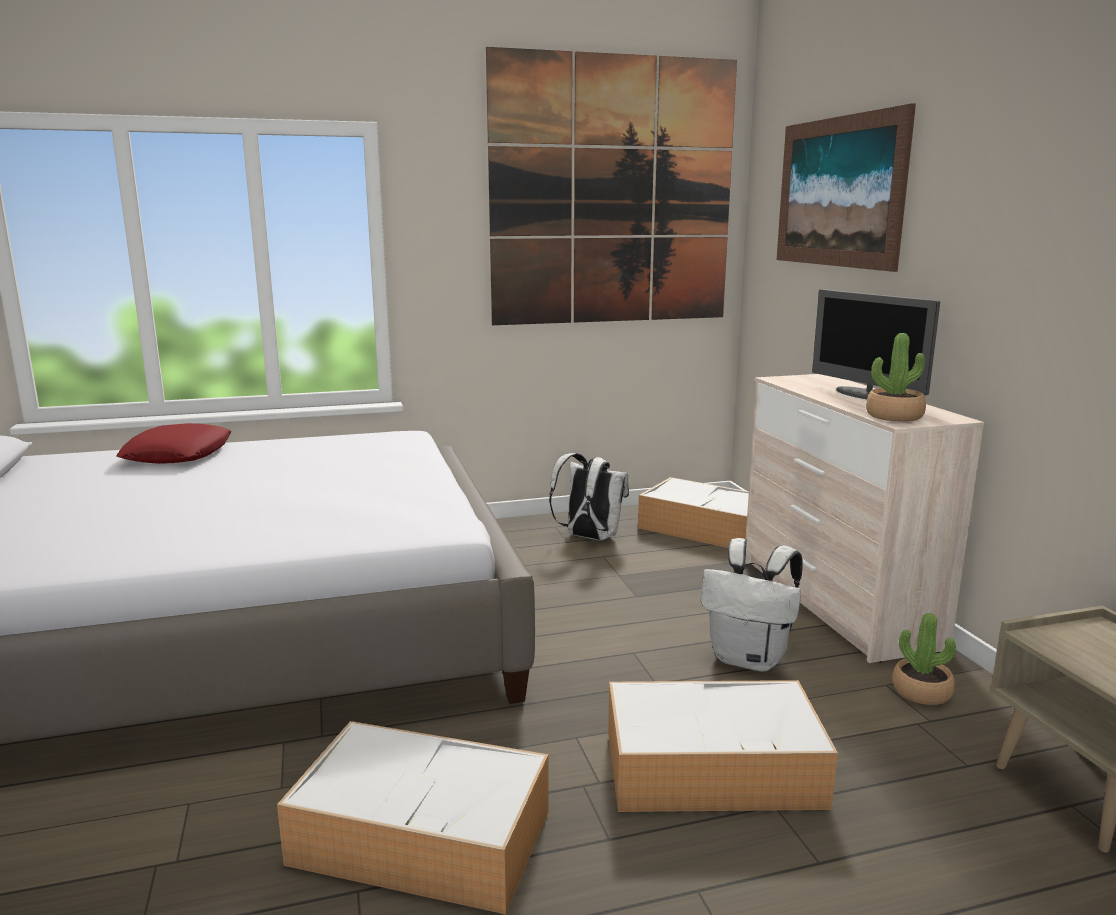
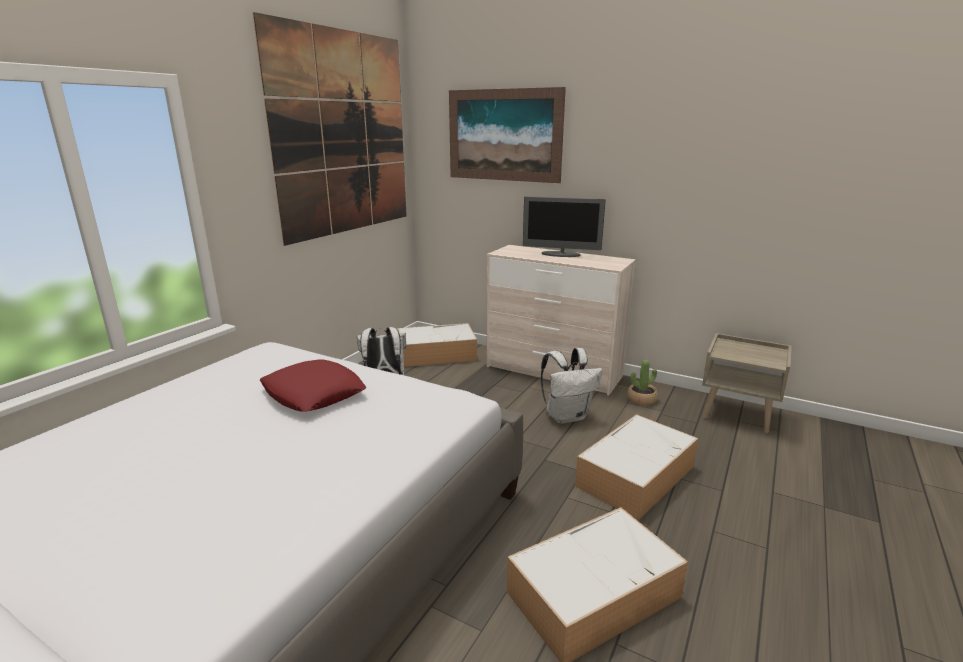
camera: 45 degrees left, 5 degrees up
red pillow [116,423,231,464] -> red pillow moved to [260,360,366,412]
potted plant [866,333,926,421] -> none

